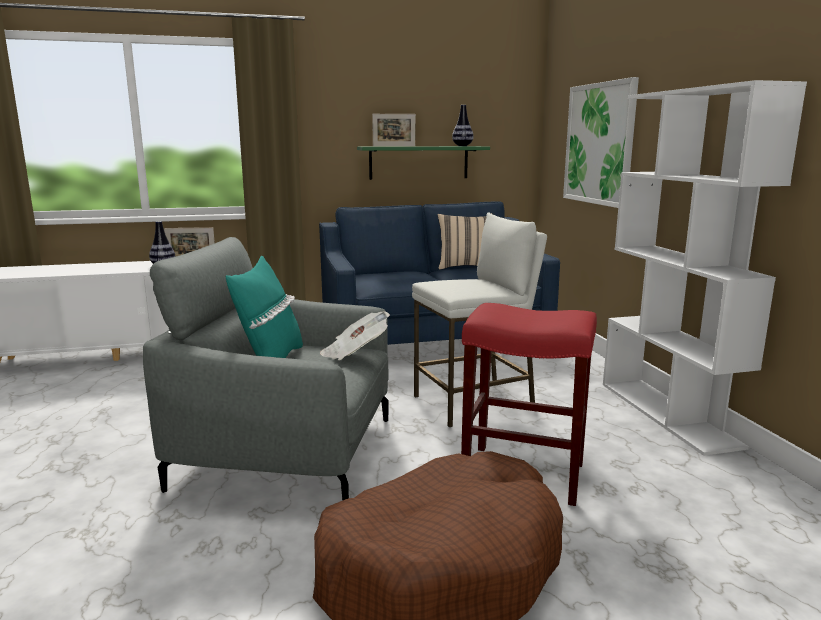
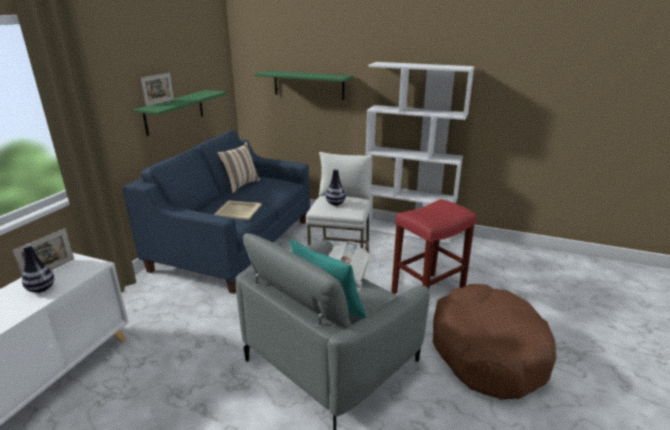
camera: 55 degrees left, 10 degrees up
vase [452,105,473,146] -> vase moved to [326,169,346,206]
picture [563,77,639,208] -> green shelf [254,71,353,100]
none -> beige tray [214,200,262,220]

